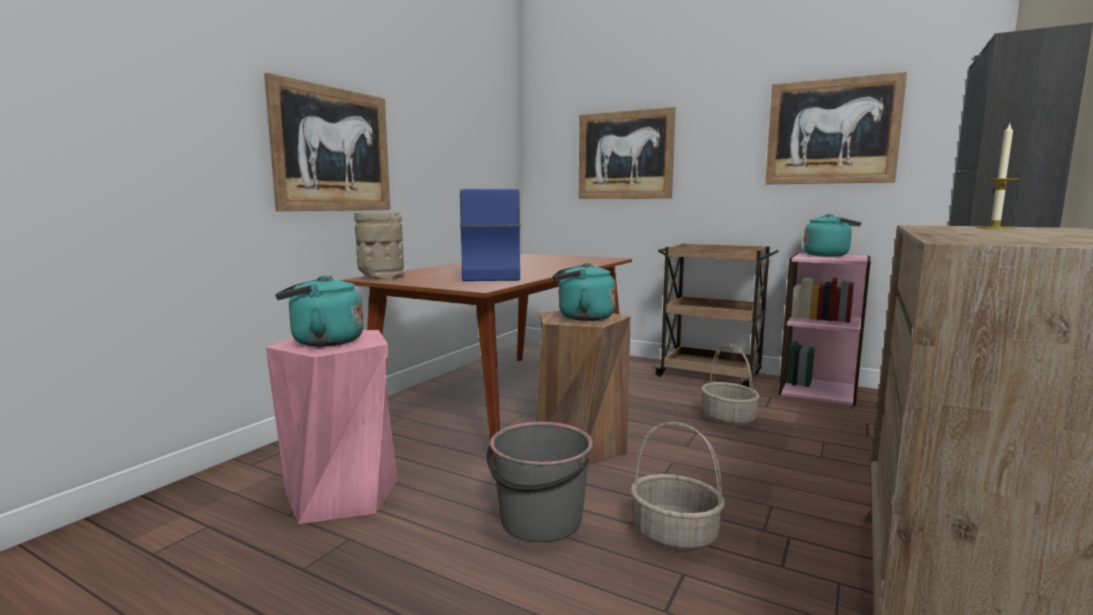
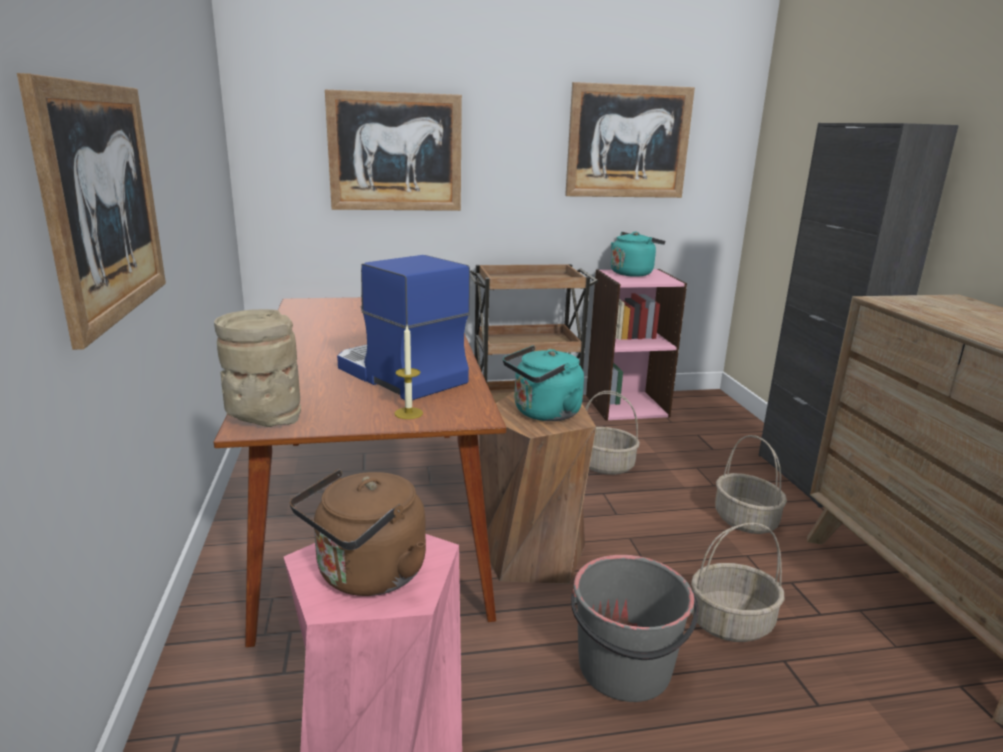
camera: 40 degrees left, 10 degrees up
turquoise kettle [276,275,363,347] -> brown kettle [290,469,426,596]
candle [976,124,1019,229] -> candle moved to [394,326,423,419]
none -> basket [715,435,787,534]

